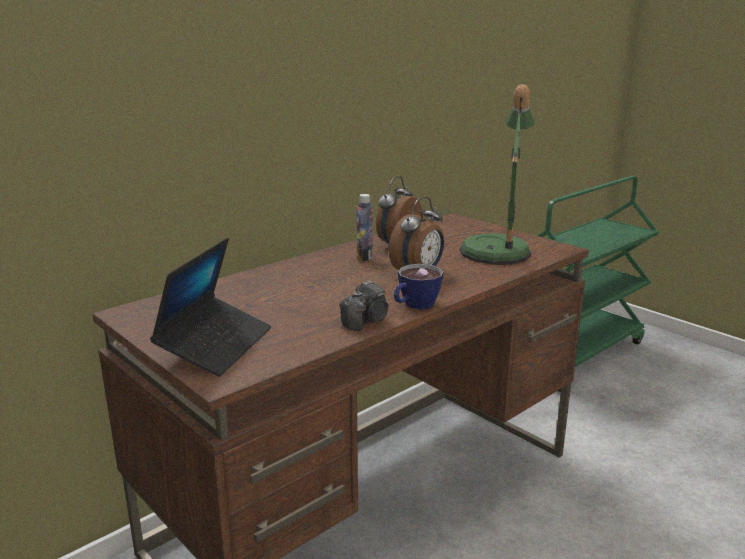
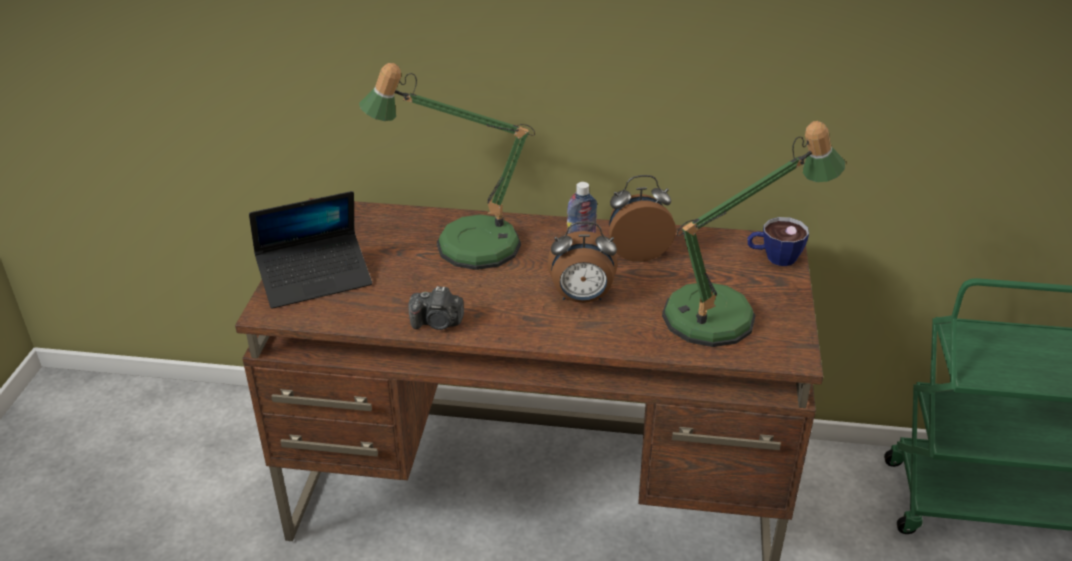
camera: 50 degrees right, 15 degrees up
cup [394,264,443,309] -> cup moved to [747,217,809,266]
none -> table lamp [359,63,535,270]

